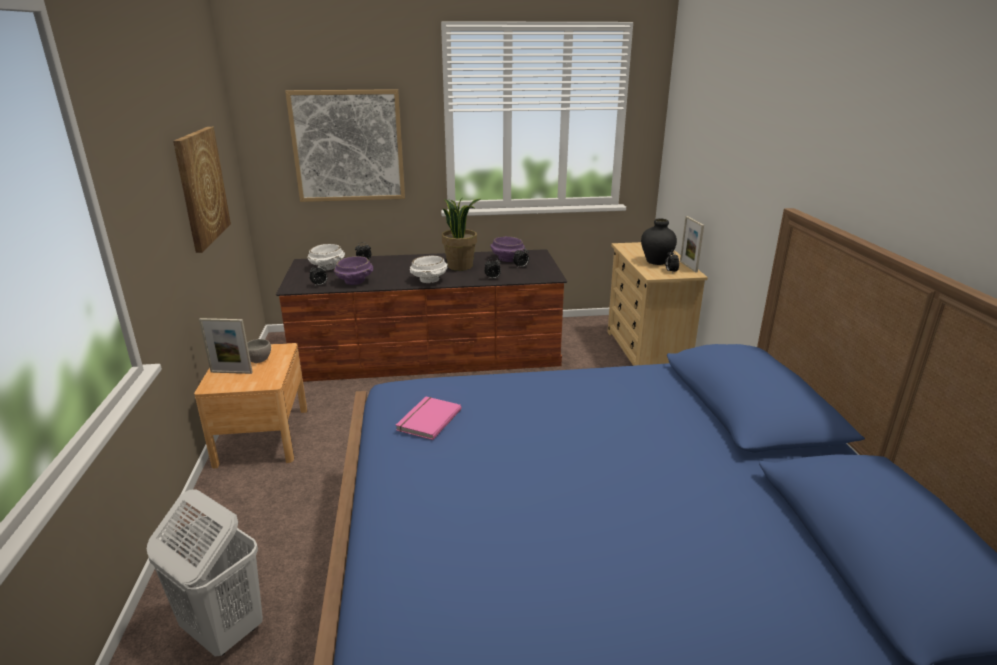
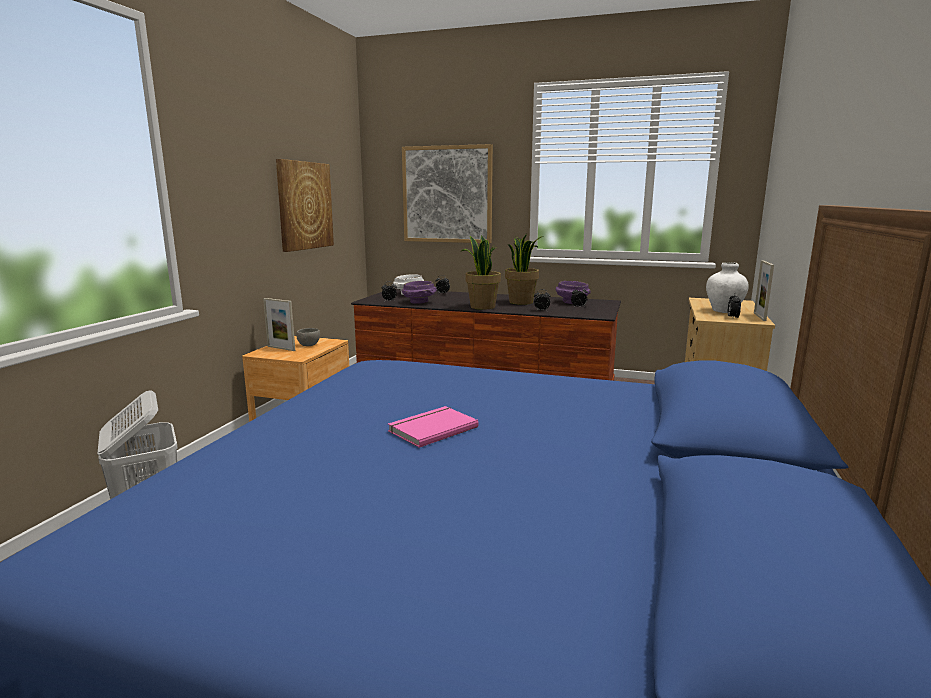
camera: 25 degrees right, 10 degrees down
pink book [396,397,461,440] -> pink book moved to [388,406,478,448]
white bowl [410,255,448,283] -> potted plant [460,235,501,310]
black vase [641,218,677,265] -> white vase [706,262,749,313]

